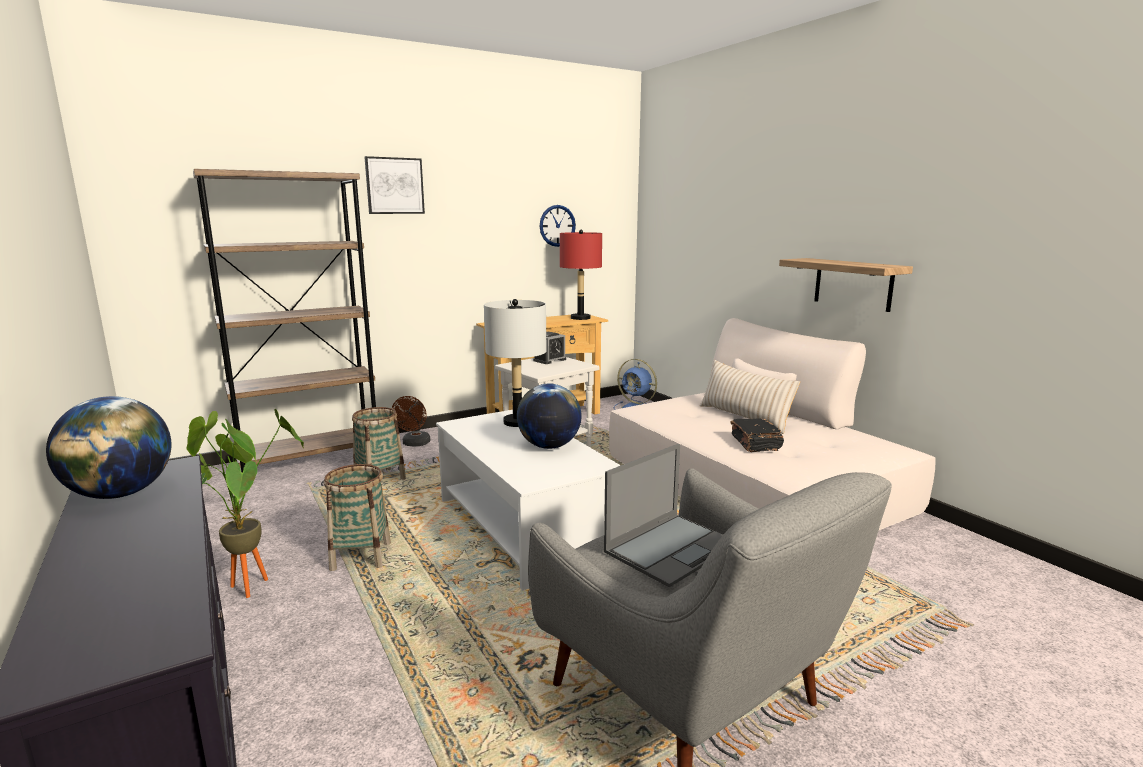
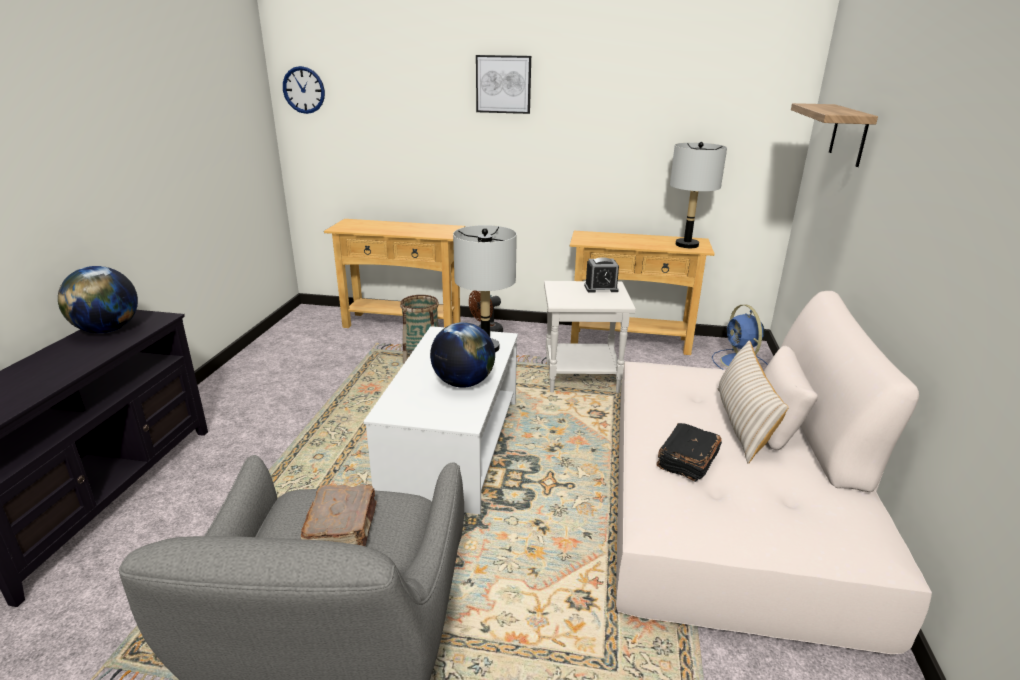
camera: 40 degrees right, 10 degrees up
potted plant [187,409,304,598] -> none
brown bookcase [193,169,376,473] -> beige console table [324,219,465,328]
basket [324,464,391,571] -> none
wall clock [540,205,576,247] -> wall clock moved to [283,66,325,114]
red table lamp [560,230,602,320] -> grey table lamp [670,142,727,248]
laptop [604,444,723,587] -> brown book [301,484,377,546]
shelf [779,258,913,312] -> shelf moved to [791,103,878,167]

